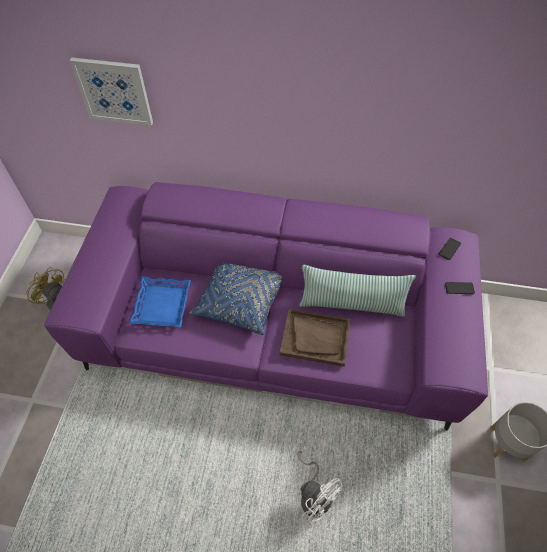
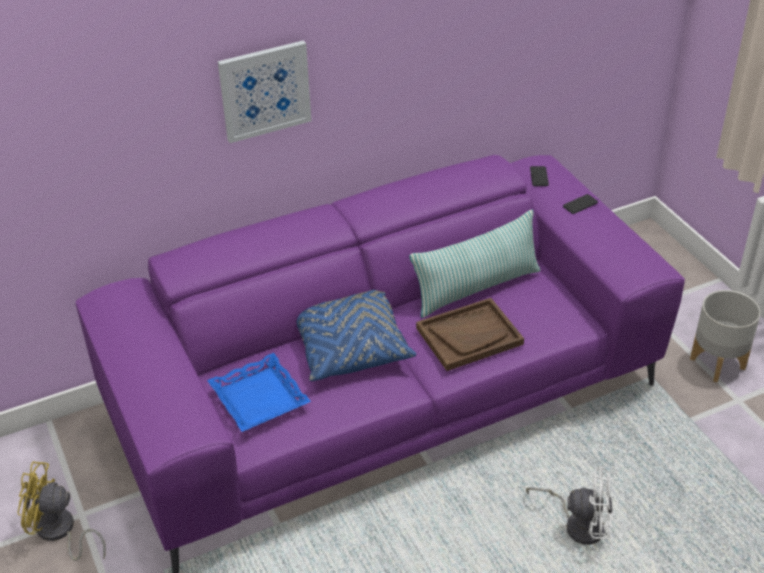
camera: 35 degrees left, 15 degrees down
picture [69,57,153,126] -> picture moved to [218,40,311,143]

